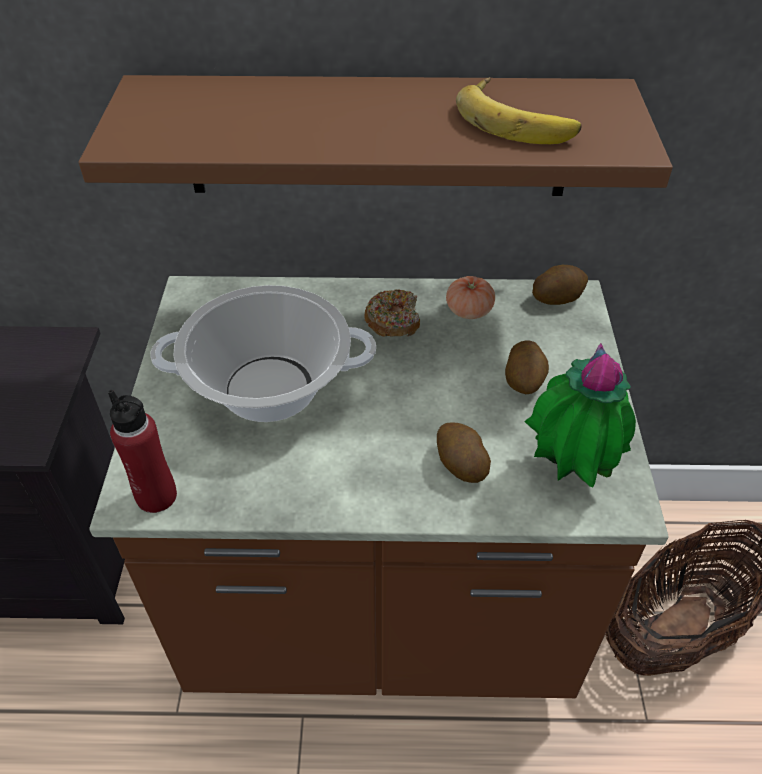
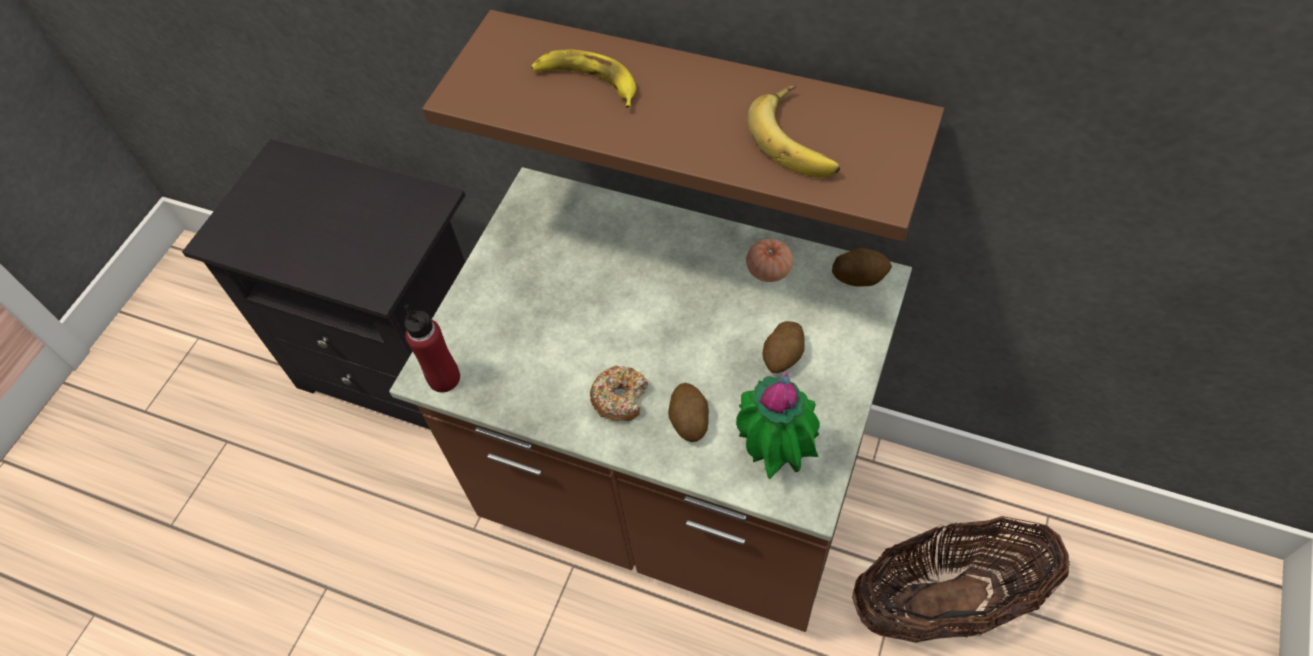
camera: 25 degrees right, 10 degrees up
cooking pot [150,285,376,422] -> none
donut [364,289,420,337] -> donut moved to [590,365,648,421]
none -> banana [531,49,636,108]

